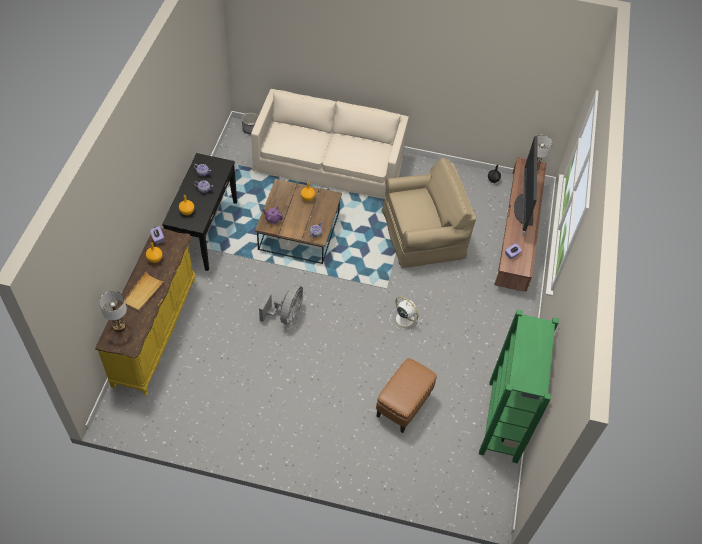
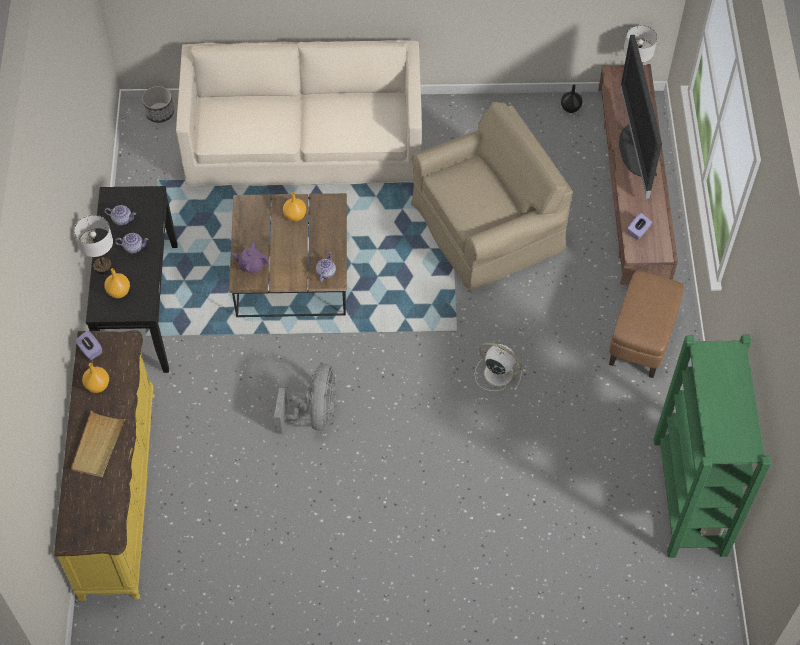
camera: 10 degrees left, 5 degrees up
table lamp [99,291,127,332] -> table lamp moved to [74,215,113,274]
brown ottoman [376,358,437,433] -> brown ottoman moved to [609,271,684,378]

